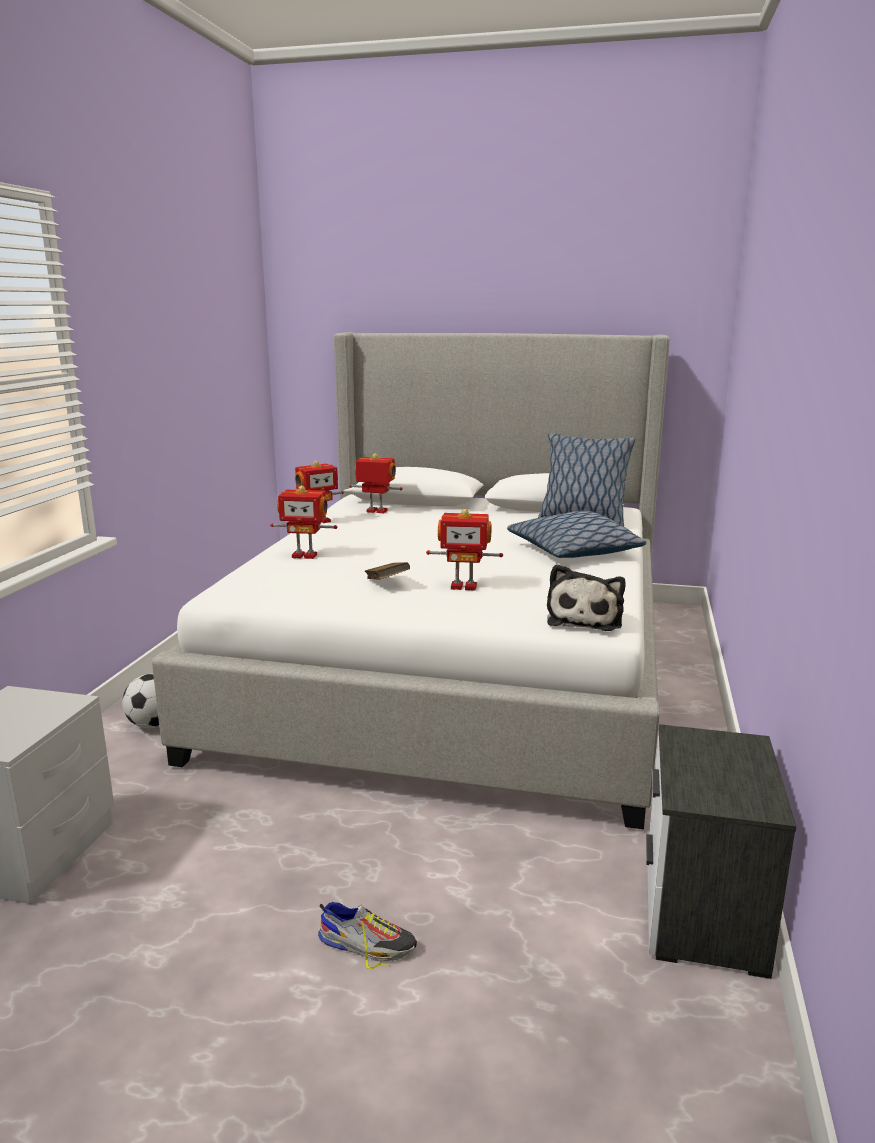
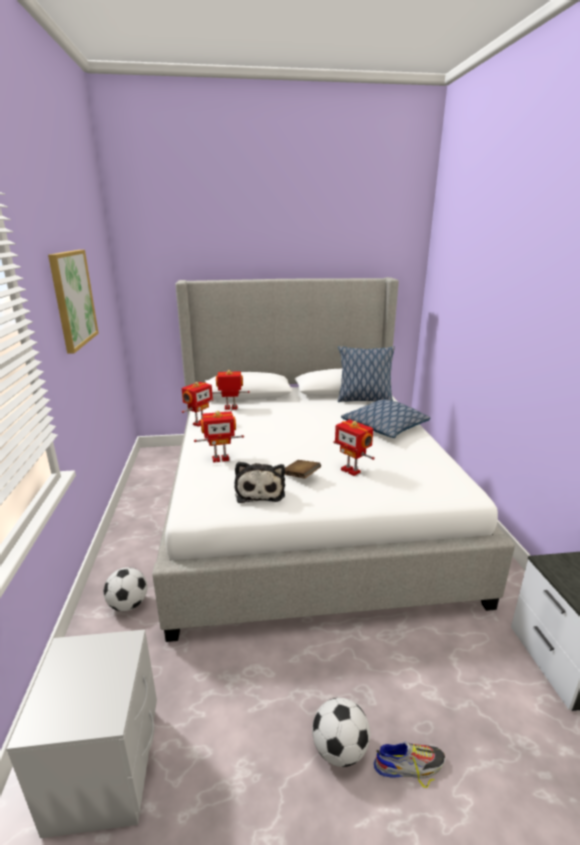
camera: 20 degrees left, 5 degrees up
toy robot [426,509,503,591] -> toy robot turned 60 degrees clockwise [333,419,375,476]
plush toy [547,564,625,631] -> plush toy moved to [234,462,285,503]
none -> picture [48,250,99,354]
none -> football [312,698,370,767]

